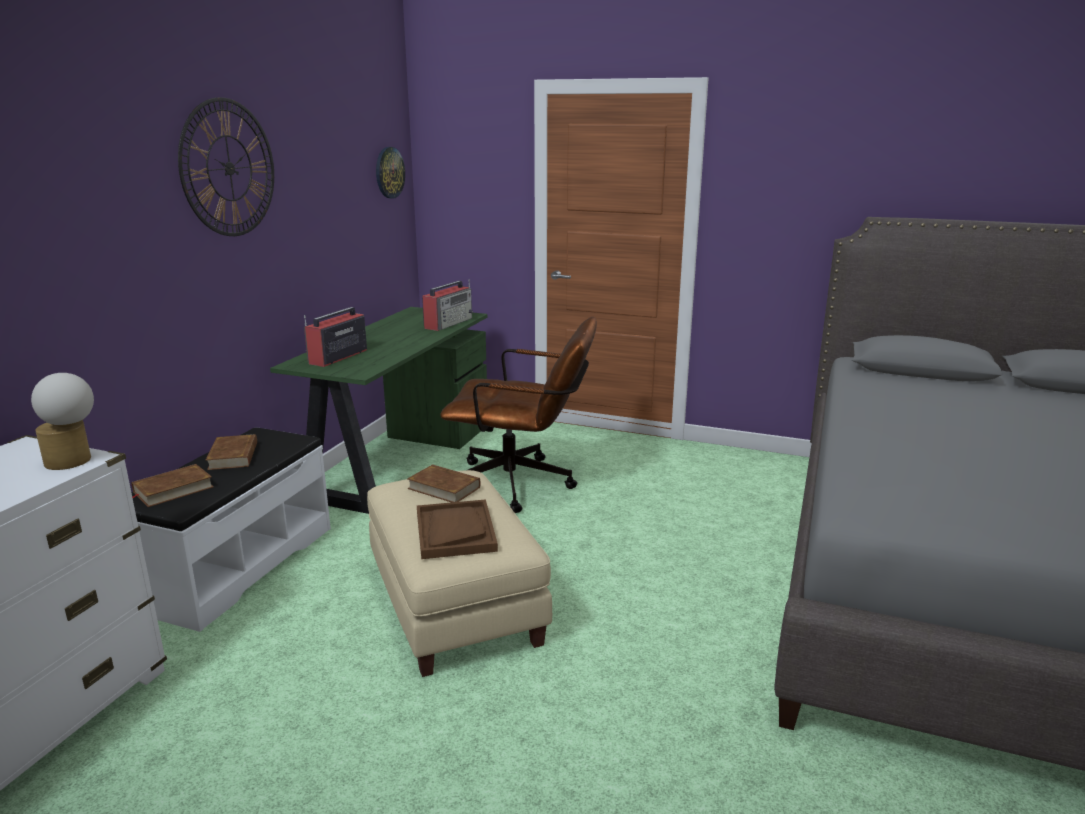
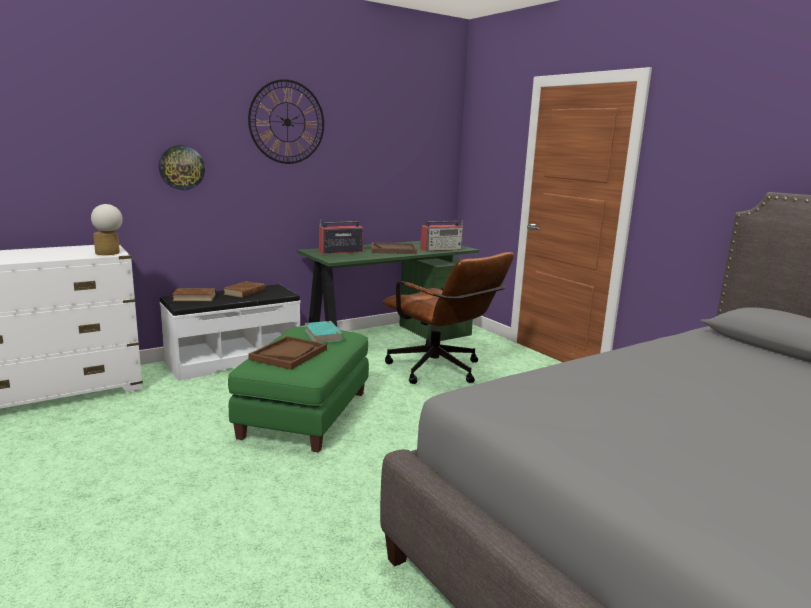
camera: 35 degrees right, 5 degrees down
beige ottoman [367,470,552,677] -> green ottoman [228,327,369,453]
wall clock [376,147,405,199] -> wall clock moved to [159,145,205,190]
brown book [407,464,481,502] -> turquoise book [305,321,343,343]
none -> brown tray [372,242,417,254]

